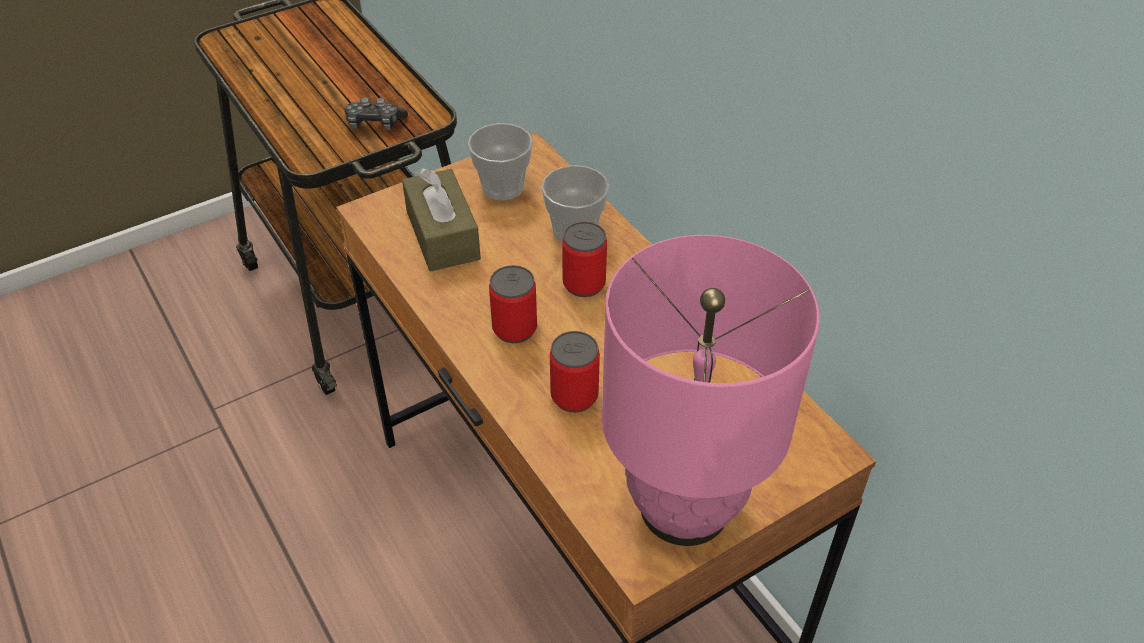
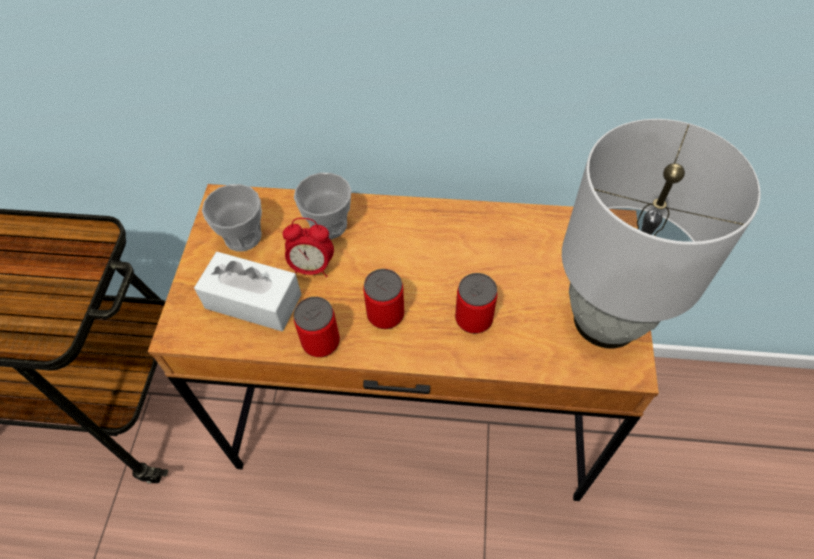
camera: 50 degrees left, 10 degrees up
game controller [345,97,408,130] -> none
brown tissue box [402,168,481,272] -> white tissue box [194,252,302,331]
can [562,222,607,297] -> can moved to [294,297,340,357]
pink table lamp [602,235,820,546] -> white table lamp [562,119,761,348]
none -> alarm clock [282,218,334,277]

